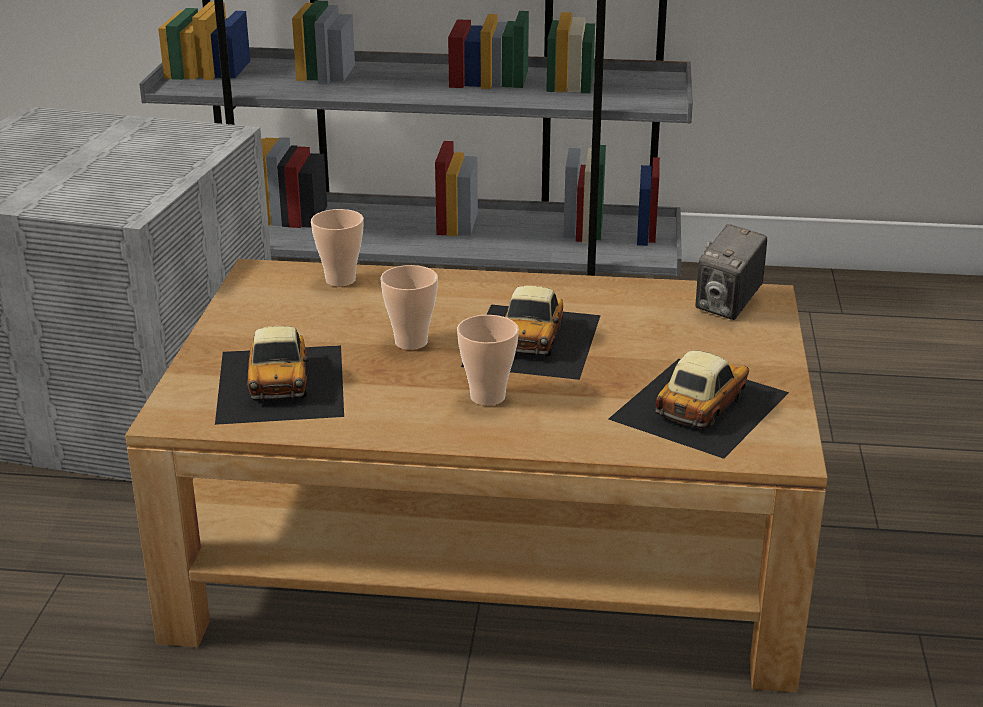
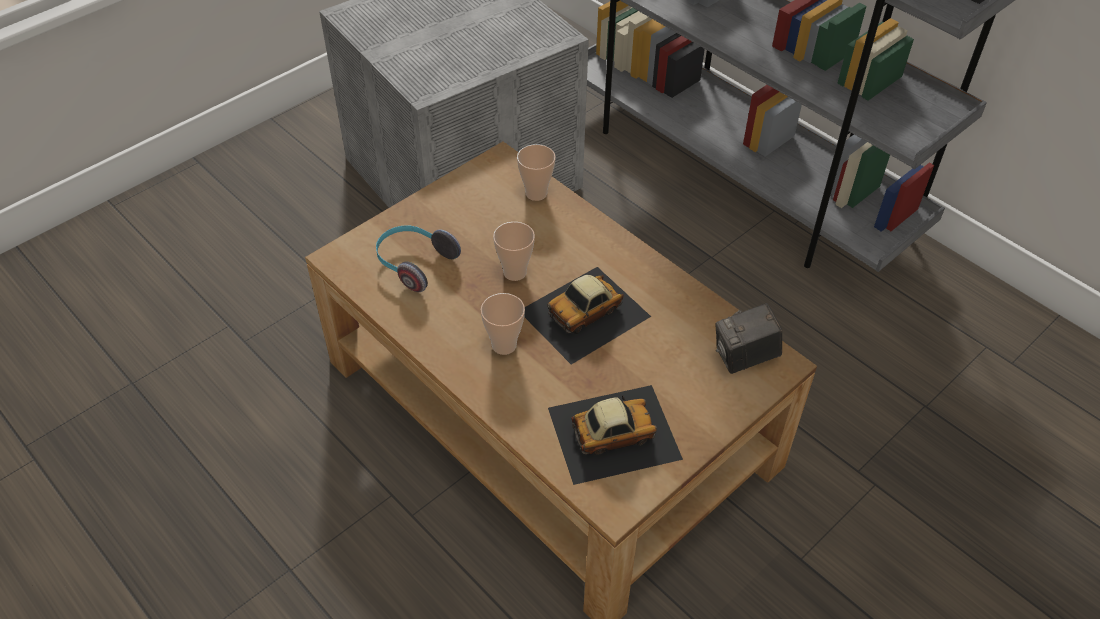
camera: 40 degrees right, 20 degrees up
toy car [215,326,344,425] -> headphones [376,225,461,292]

